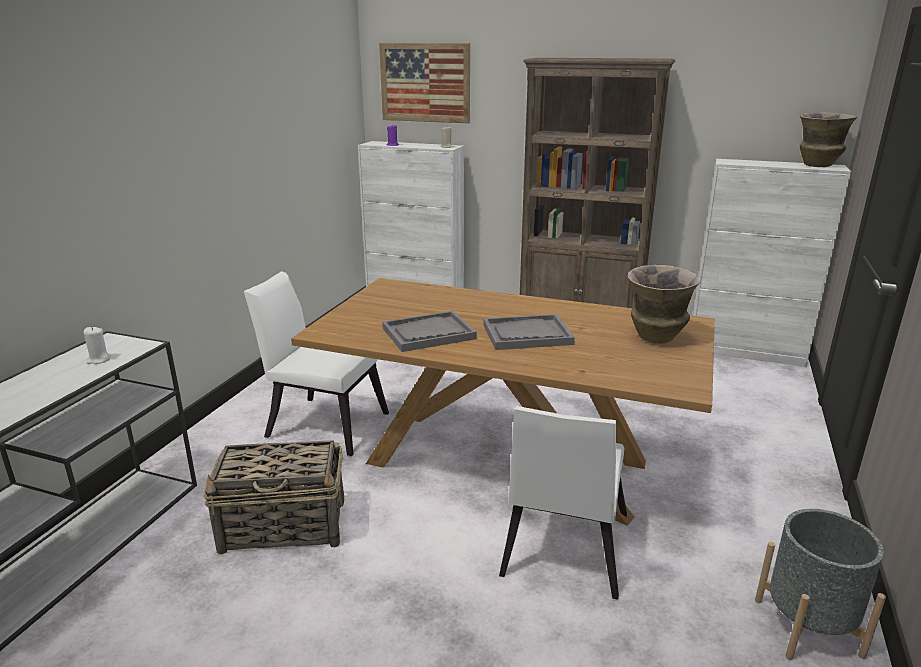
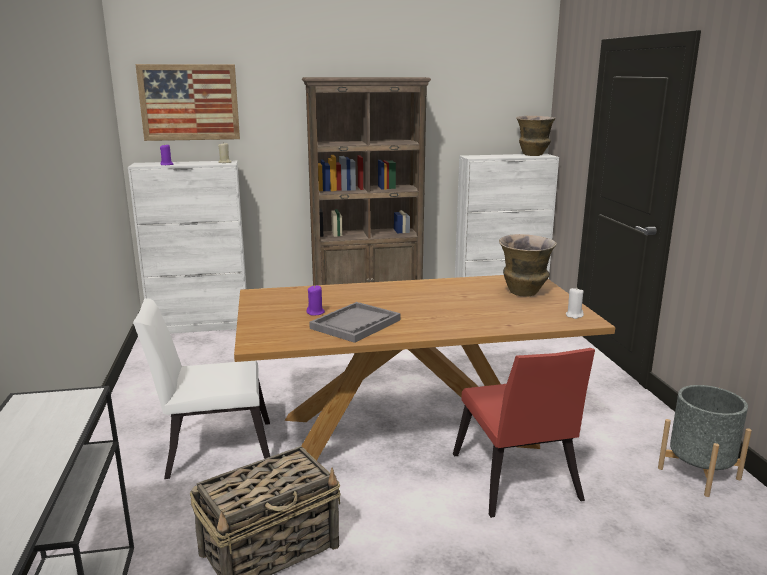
camera: 30 degrees left, 5 degrees down
white candle [84,327,111,364] -> white candle moved to [565,288,584,319]
grey tray [483,314,575,350] -> none
white chair [499,406,627,600] -> red chair [453,348,595,518]
none -> purple candle [307,285,325,315]

